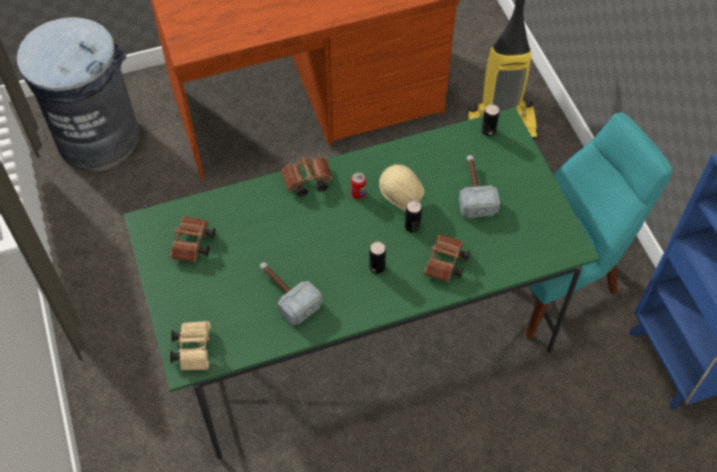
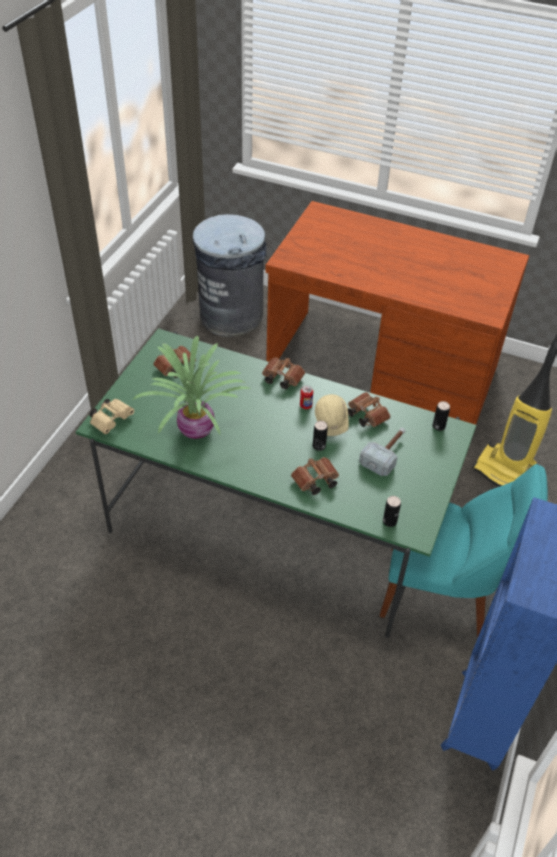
camera: 40 degrees right, 10 degrees down
hammer [260,262,322,325] -> potted plant [132,335,251,439]
can [369,242,386,274] -> can moved to [383,496,401,527]
none -> brown binoculars [348,392,390,427]

